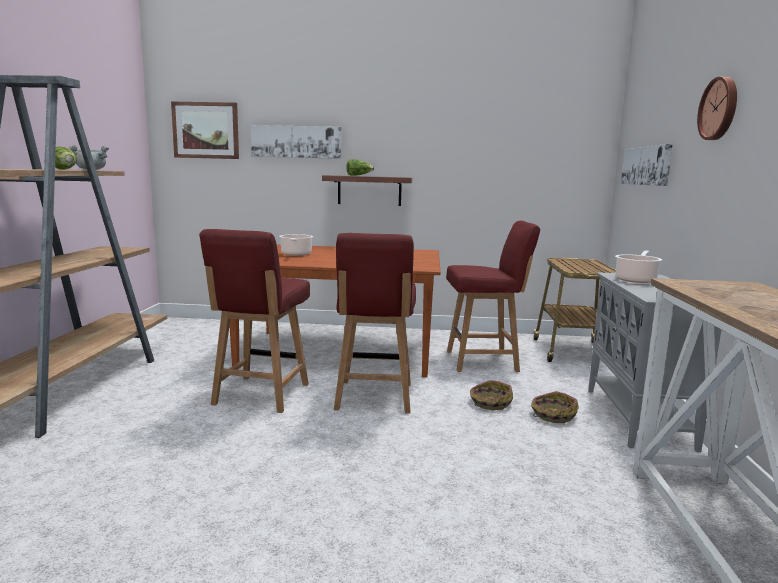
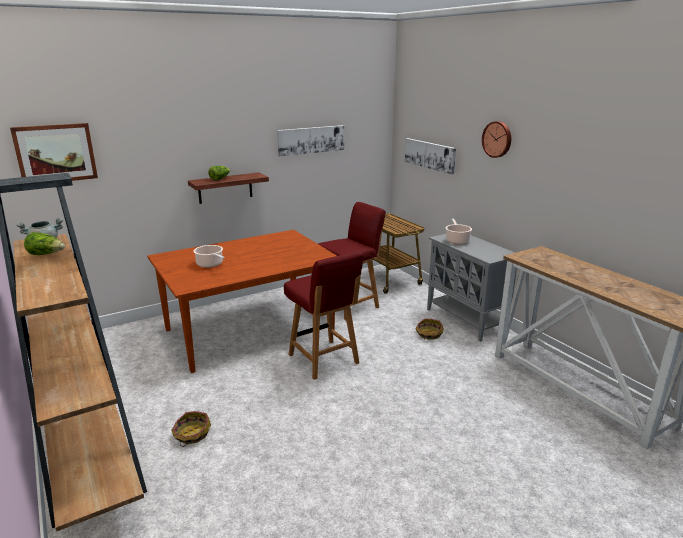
camera: 35 degrees left, 10 degrees up
red chair [199,229,310,413] -> none
picture [251,125,342,159] -> picture moved to [277,125,344,156]
basket [470,380,513,410] -> basket moved to [171,411,211,447]

